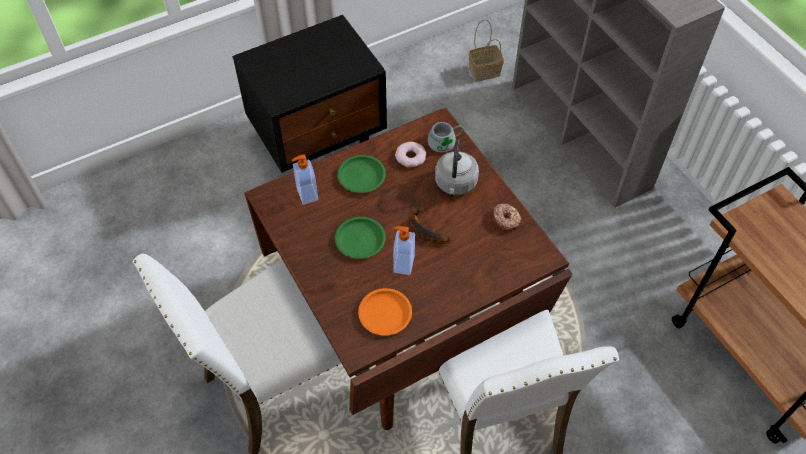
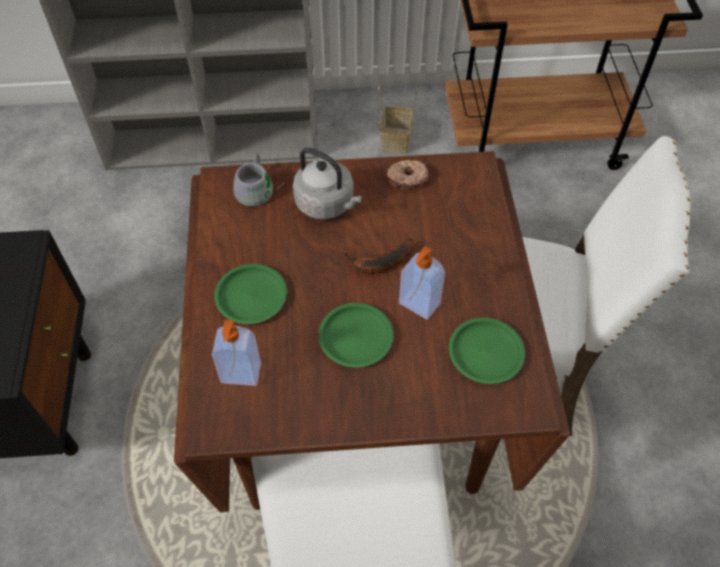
camera: 65 degrees left, 0 degrees up
orange plate [358,288,412,336] -> green plate [449,318,525,384]
donut [395,142,426,167] -> none
basket [469,19,504,81] -> basket moved to [378,84,417,154]

